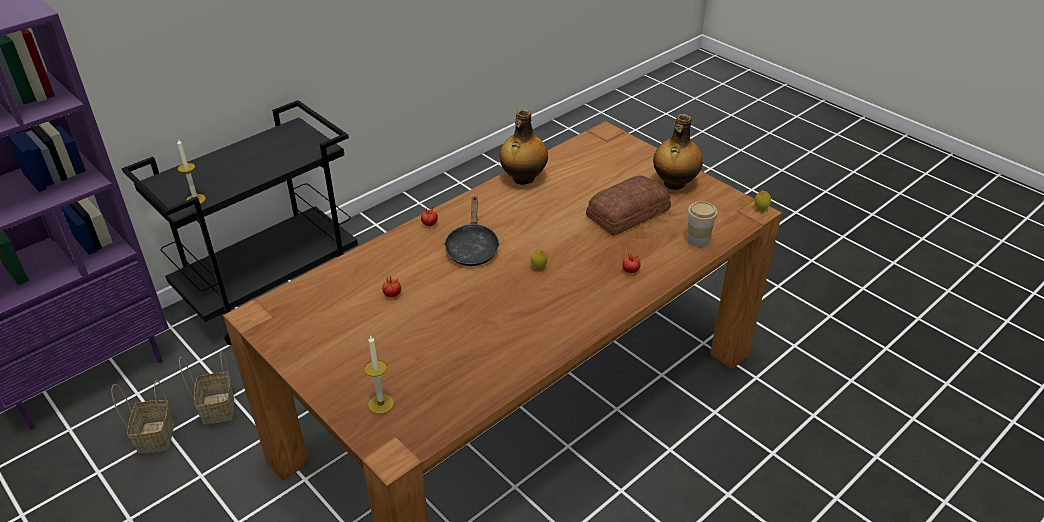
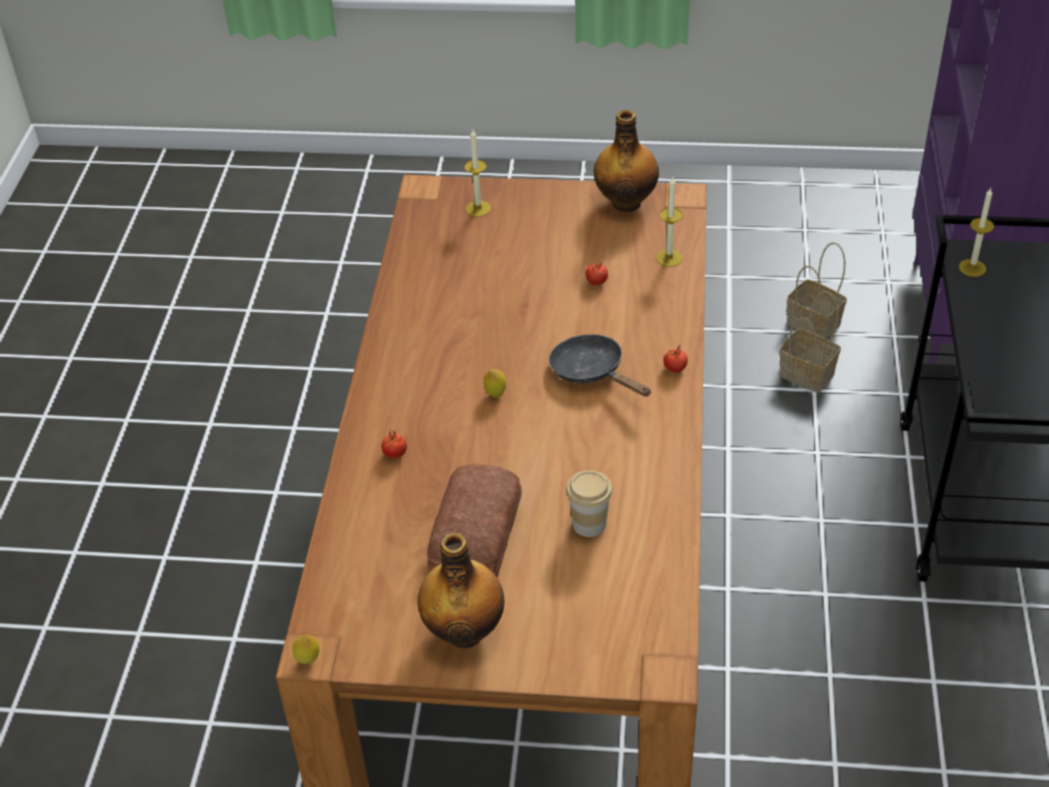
camera: 140 degrees right, 5 degrees up
bottle [499,109,548,185] -> bottle moved to [594,110,659,212]
cup [687,201,718,247] -> cup moved to [566,470,612,537]
none -> candle [656,177,683,267]

